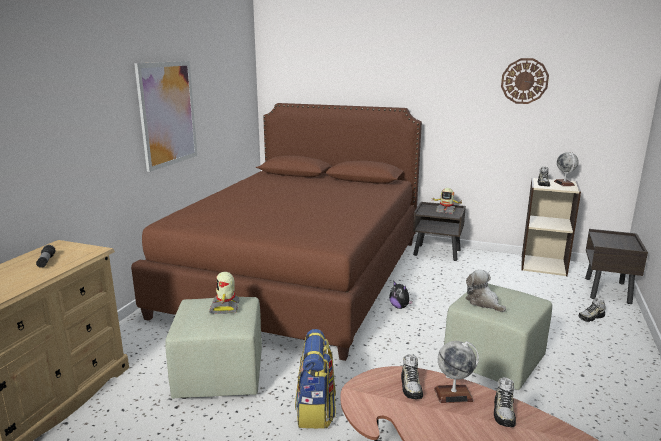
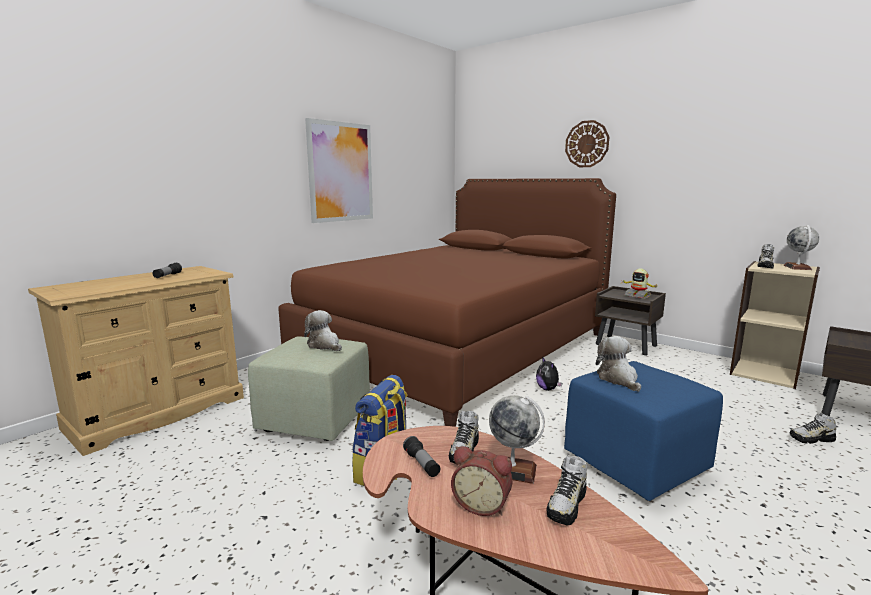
camera: 20 degrees right, 5 degrees down
toy robot [209,272,240,314] -> plush toy [304,310,342,351]
green ottoman [444,283,552,390] -> blue ottoman [564,361,723,501]
wall clock [501,58,549,104] -> wall clock moved to [565,120,609,167]
none -> flashlight [403,436,440,477]
none -> alarm clock [451,446,513,516]

